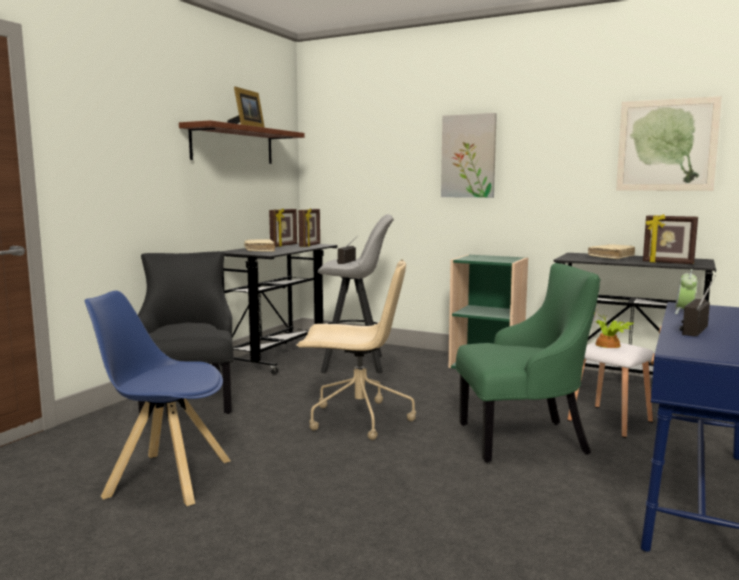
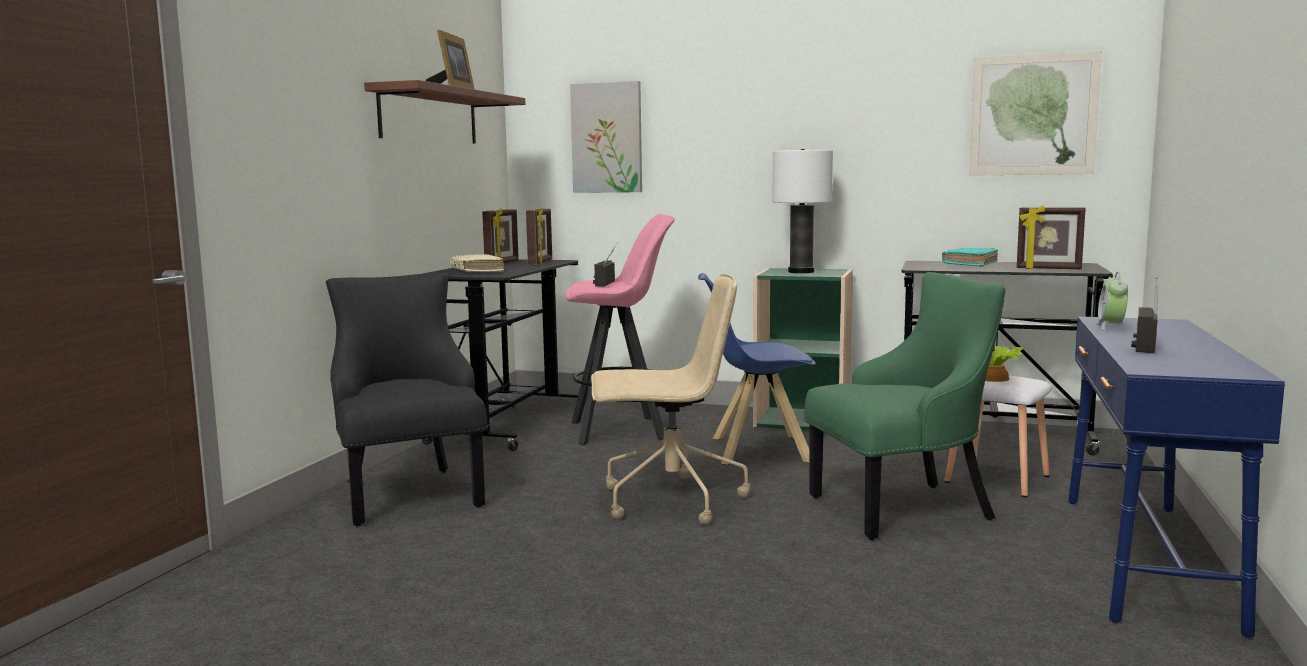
camera: 10 degrees left, 0 degrees up
blue chair [84,291,231,506] -> blue chair moved to [698,273,816,465]
grey stool [318,214,394,373] -> pink stool [565,214,675,445]
picture [441,113,497,198] -> picture moved to [570,81,642,193]
beige book [588,244,635,259] -> turquoise book [942,248,998,267]
none -> white table lamp [773,149,833,273]

